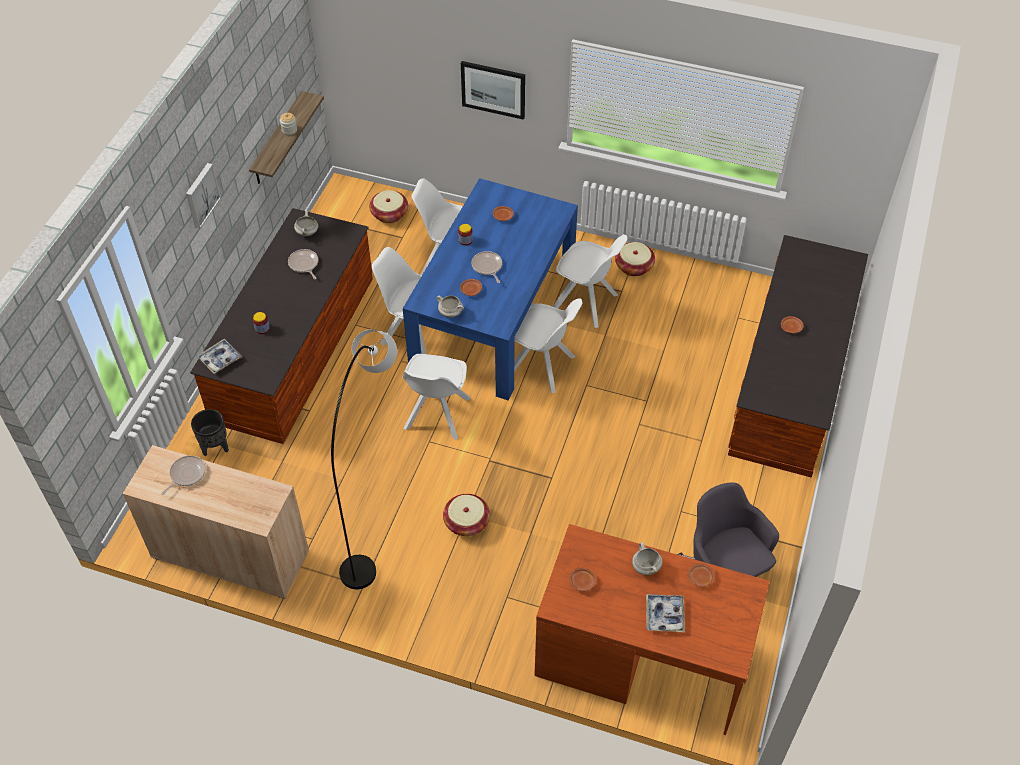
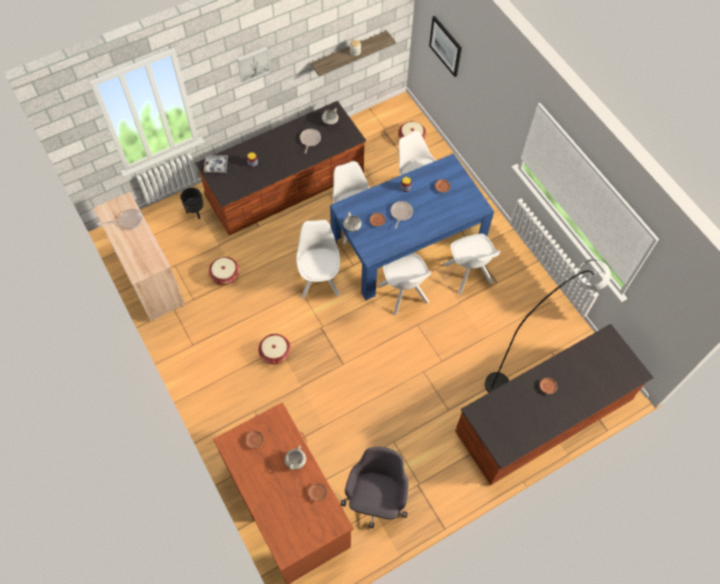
camera: 40 degrees right, 10 degrees up
grey floor lamp [331,330,397,589] -> grey floor lamp moved to [485,259,611,393]
white chair [403,354,471,440] -> white chair turned 120 degrees clockwise [296,220,340,299]
picture [461,61,525,120] -> picture moved to [429,16,462,77]
basket [615,242,655,276] -> basket moved to [209,257,240,285]
tray [646,594,685,632] -> none

